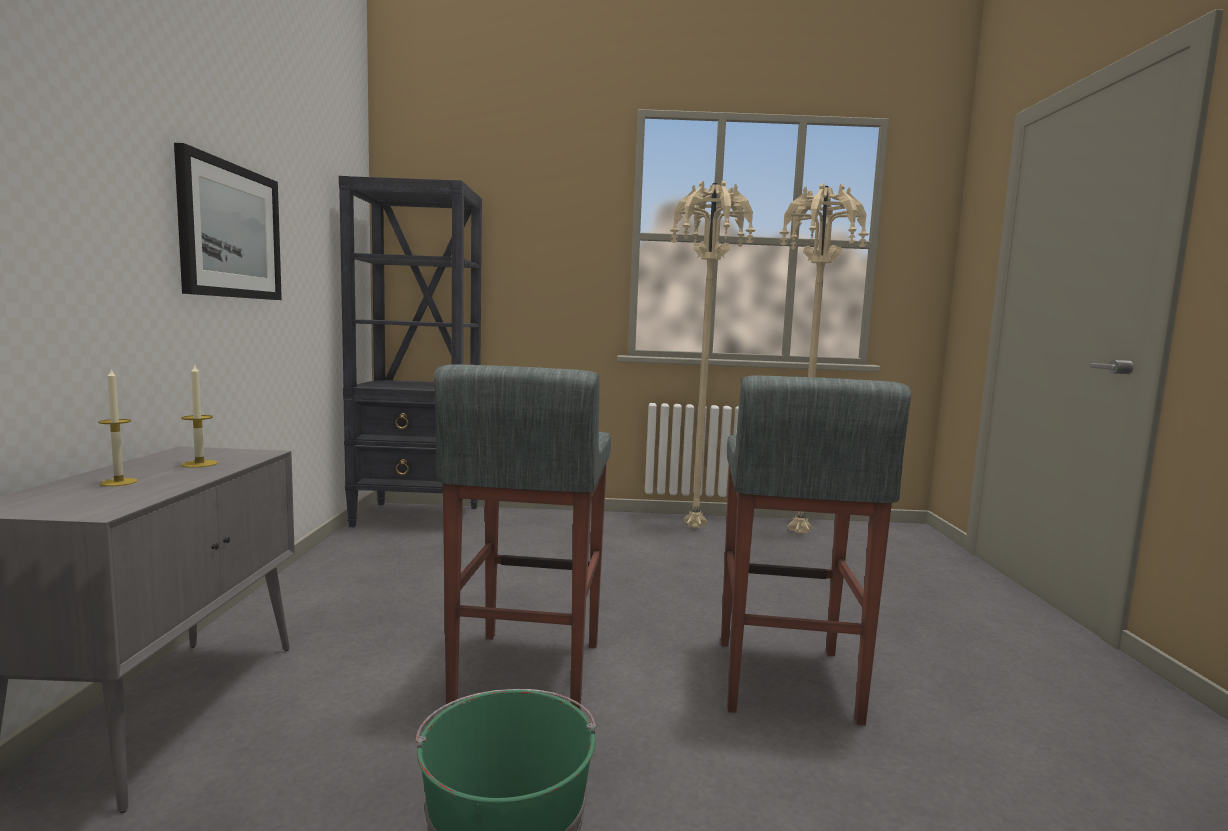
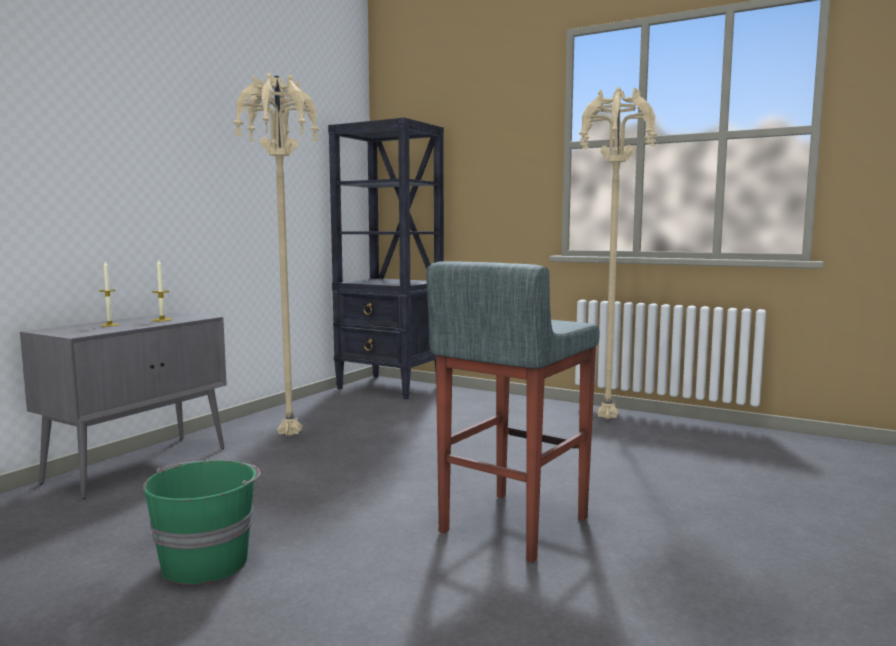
camera: 30 degrees right, 0 degrees up
picture [174,143,282,300] -> none
grey stool [434,364,611,710] -> none
beige floor lamp [779,184,868,535] -> beige floor lamp moved to [233,73,319,436]

